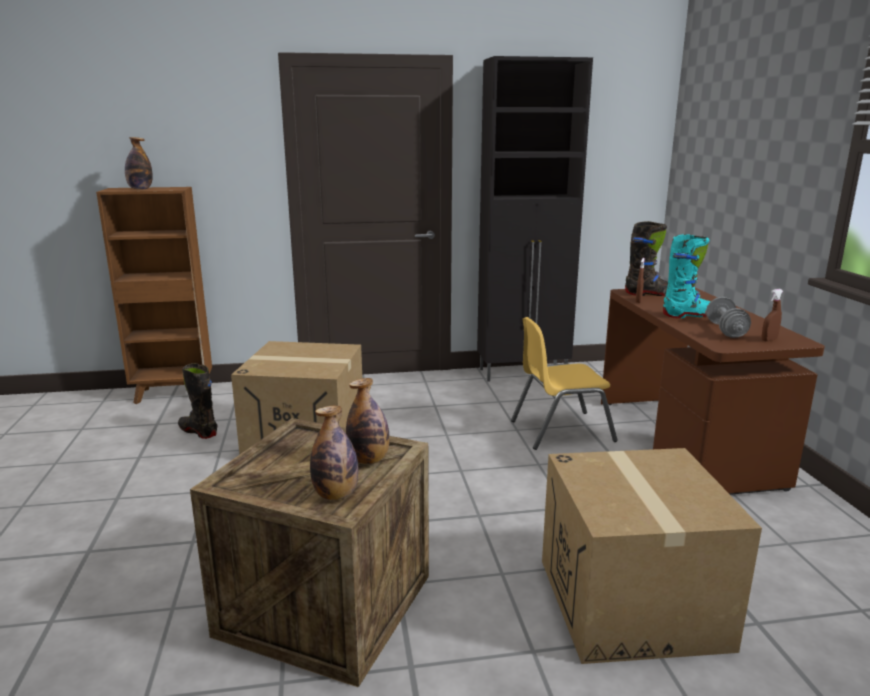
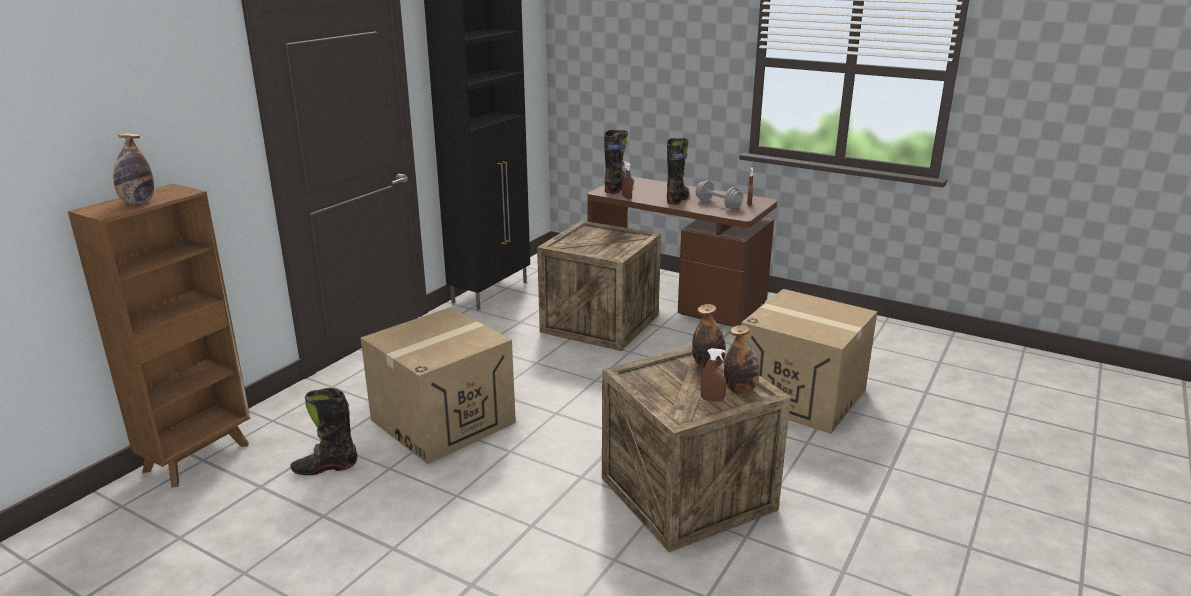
camera: 50 degrees left, 5 degrees up
yellow chair [511,317,618,450] -> crate [537,220,661,351]
turquoise boot [663,234,711,318] -> black boot [667,138,689,205]
none -> brown spray bottle [700,348,726,402]

